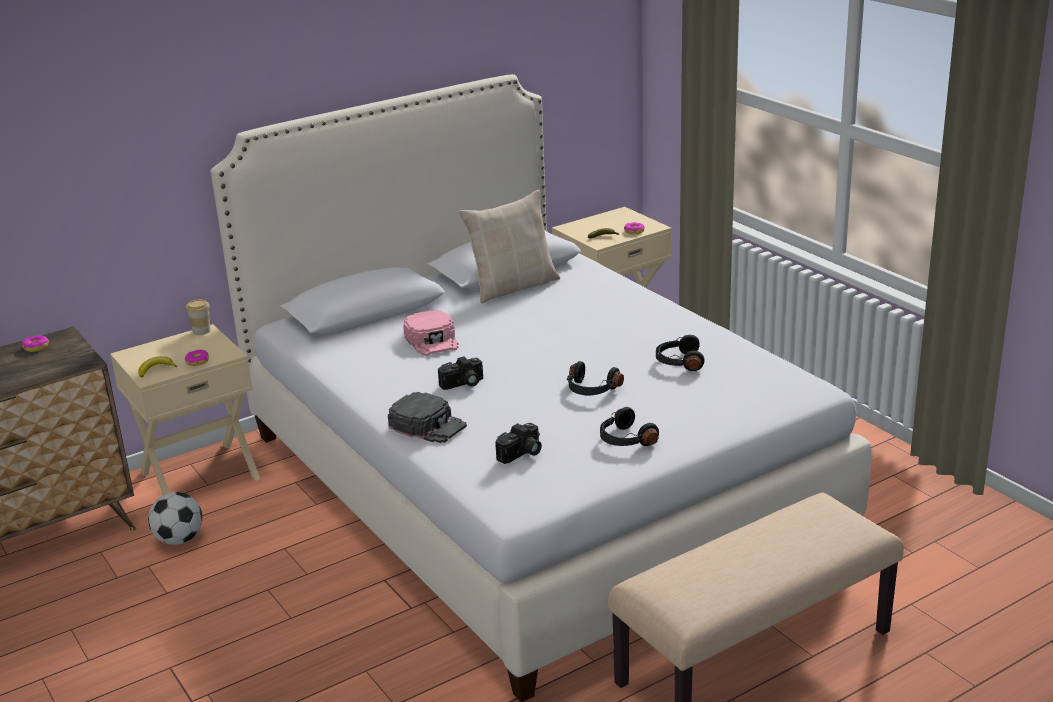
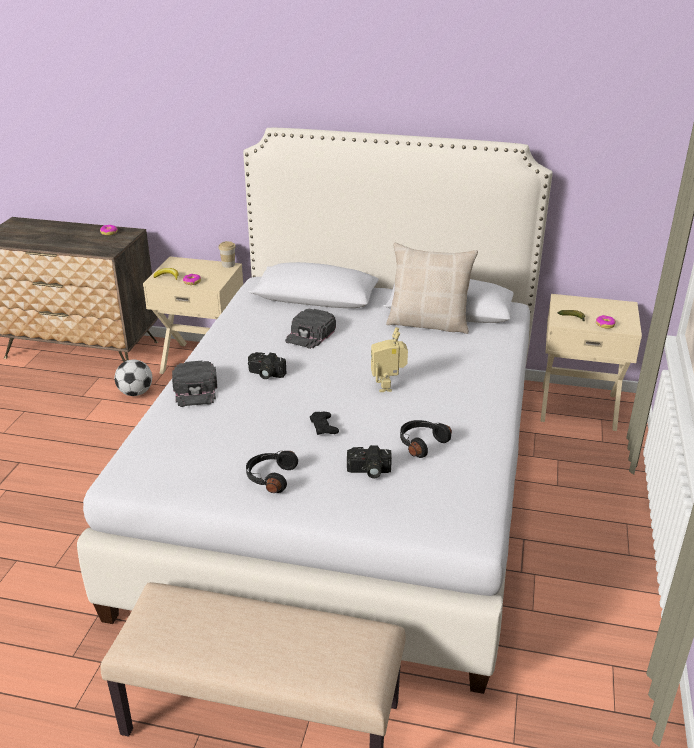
camera: 45 degrees right, 5 degrees up
pink cap [403,310,459,356] -> black cap [285,309,336,349]
camera [495,423,542,464] -> camera moved to [347,445,392,479]
black headphones [567,361,624,395] -> black game controller [310,412,339,435]
none -> toy robot [371,327,408,392]

